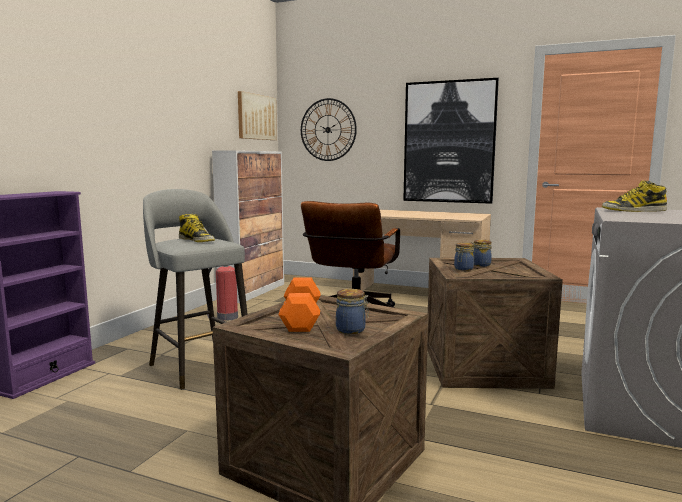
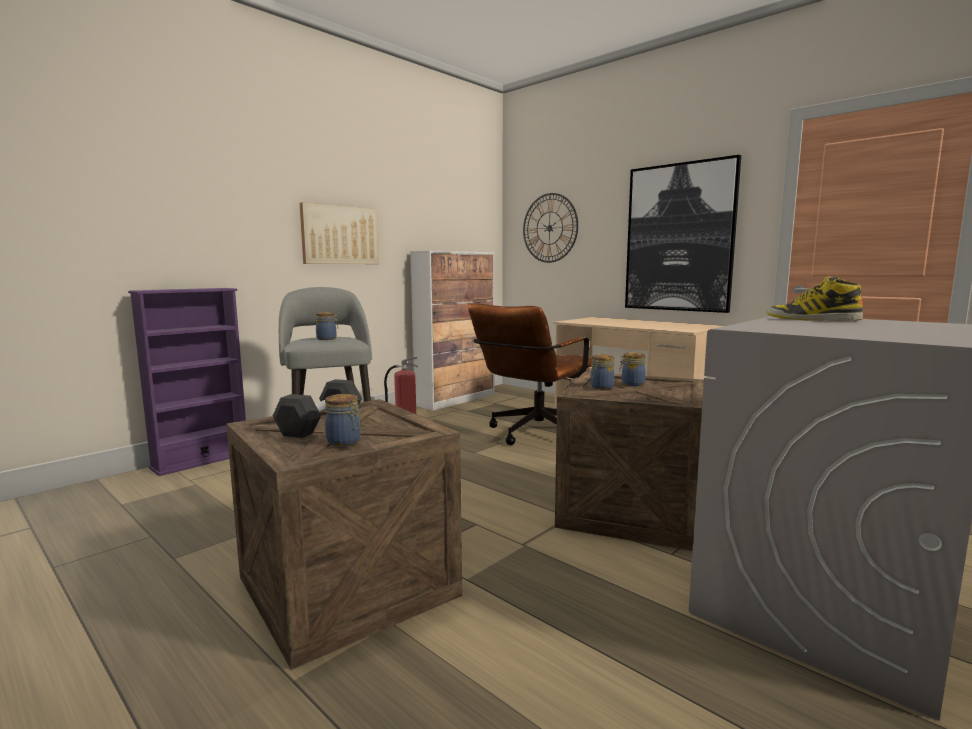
camera: 20 degrees right, 0 degrees up
boot [179,213,215,242] -> jar [316,312,338,340]
picture [238,91,277,140] -> picture moved to [300,202,379,264]
orange dumbbell [278,277,321,332] -> black dumbbell [273,379,362,438]

